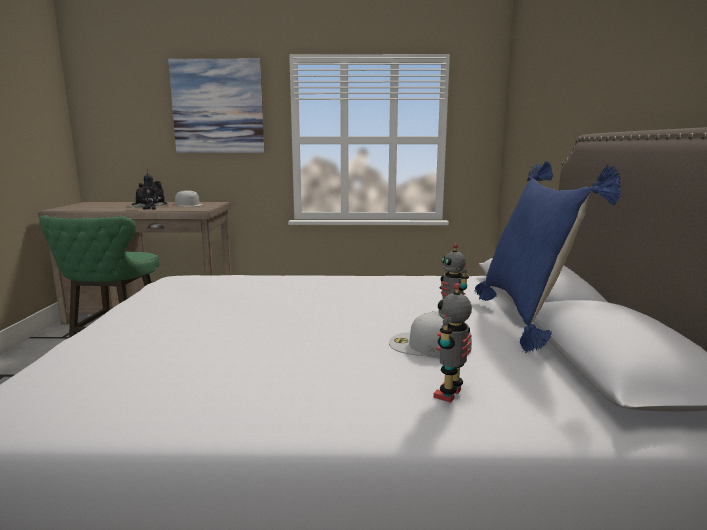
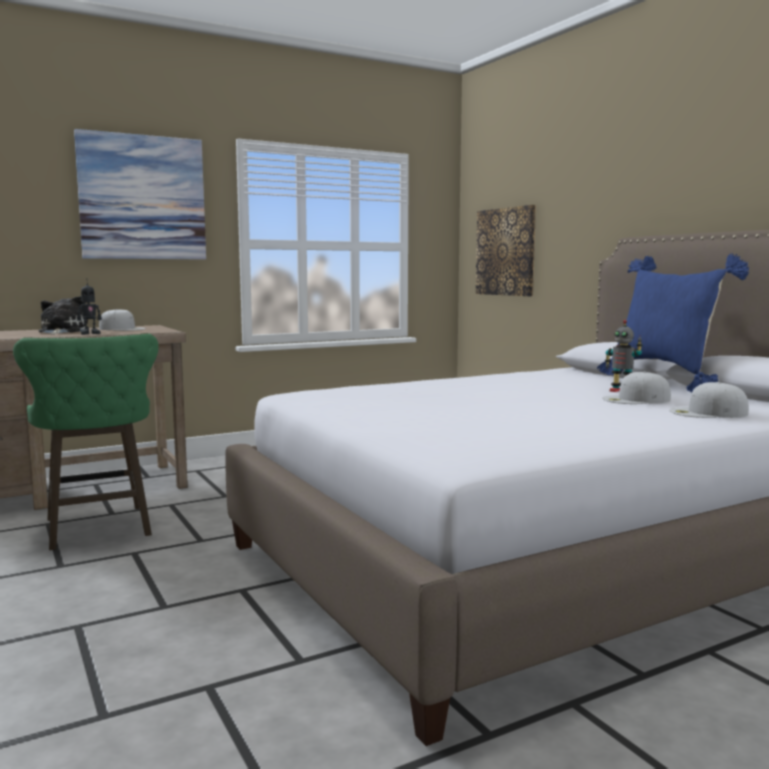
camera: 30 degrees left, 5 degrees down
toy robot [433,283,472,403] -> white cap [669,382,749,418]
none -> picture [476,205,536,296]

